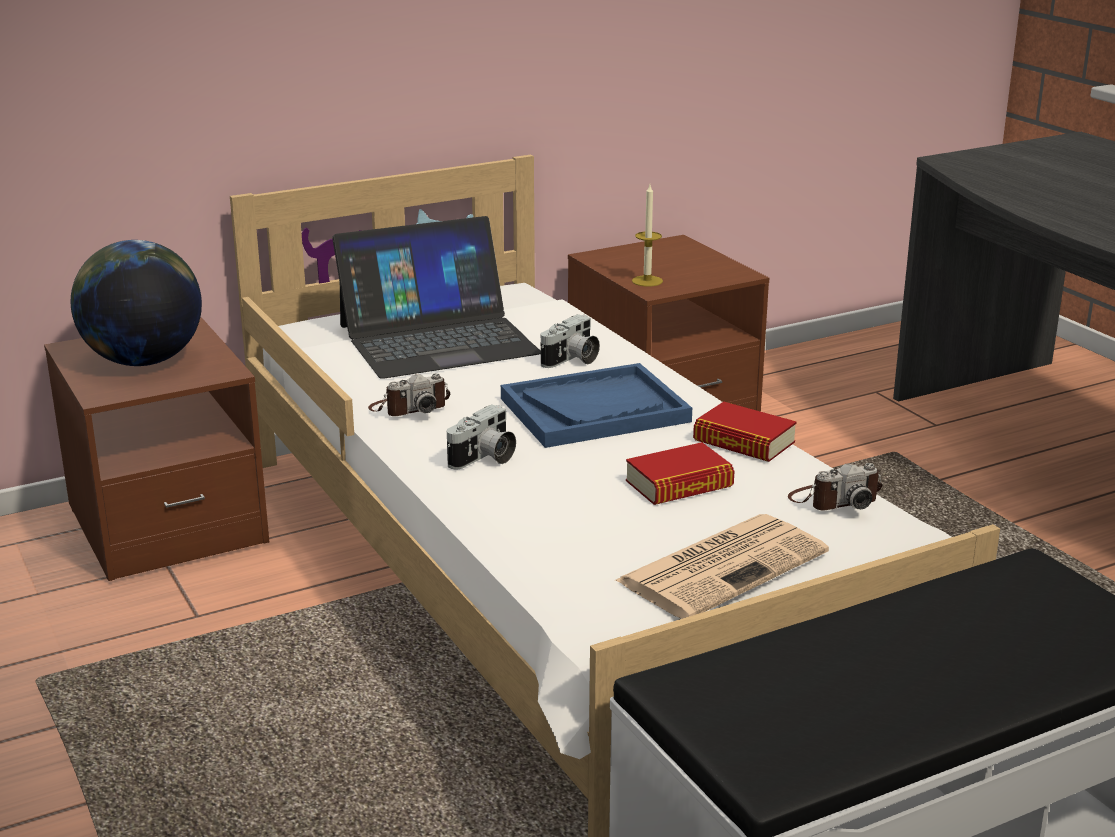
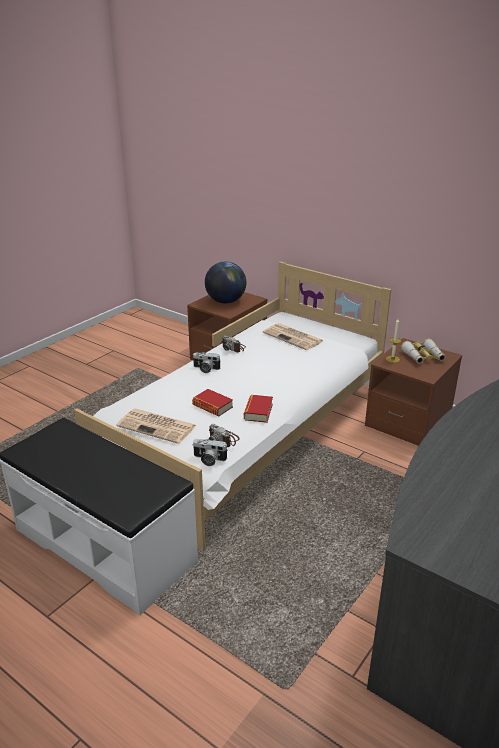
camera: 65 degrees right, 5 degrees up
laptop [332,216,541,379] -> newspaper [263,323,323,350]
blue tray [501,363,692,448] -> none
camera [541,314,600,368] -> camera moved to [192,439,227,466]
none -> binoculars [401,338,446,364]

